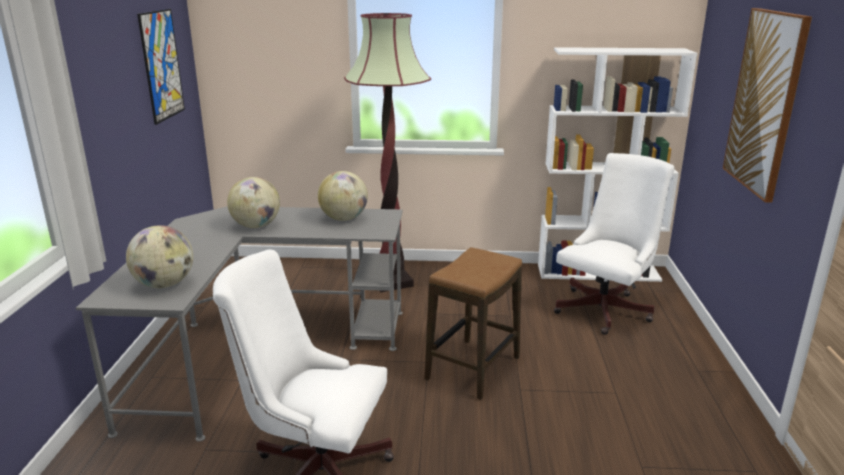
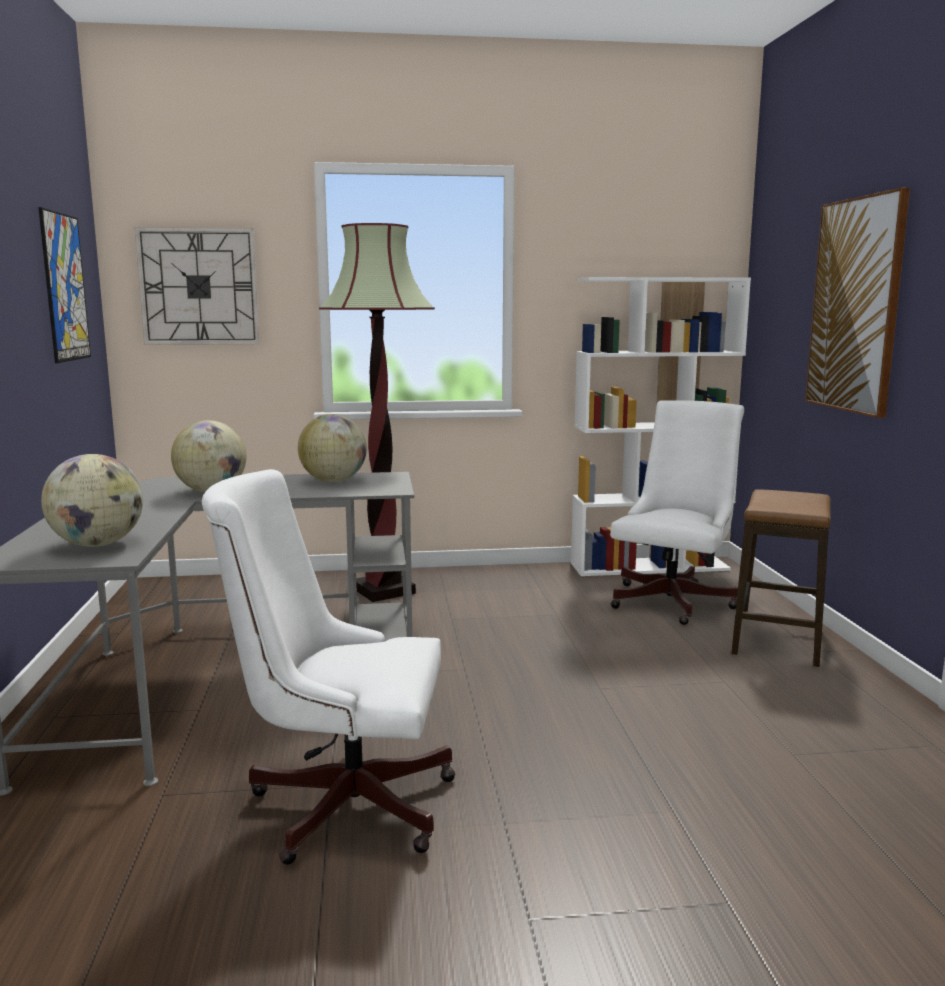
camera: 10 degrees left, 10 degrees down
stool [425,247,522,400] -> stool moved to [731,489,831,667]
none -> wall clock [134,227,260,345]

